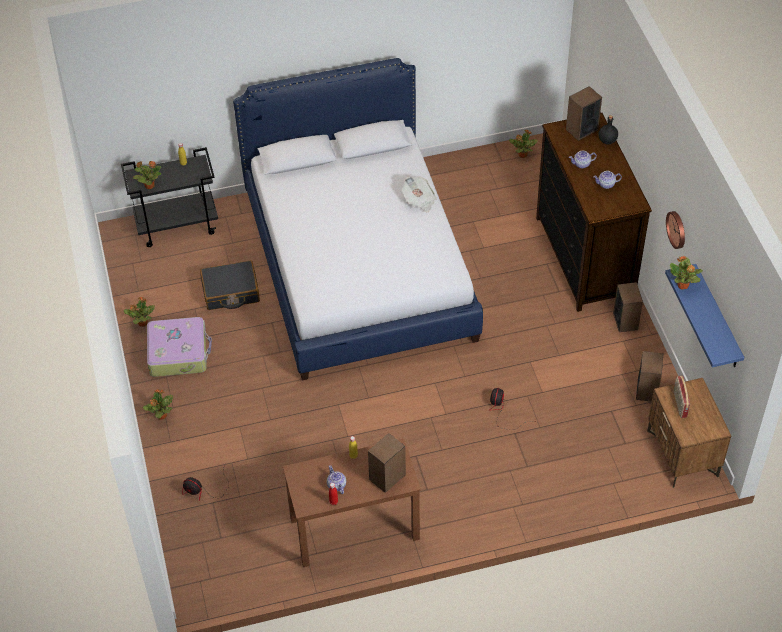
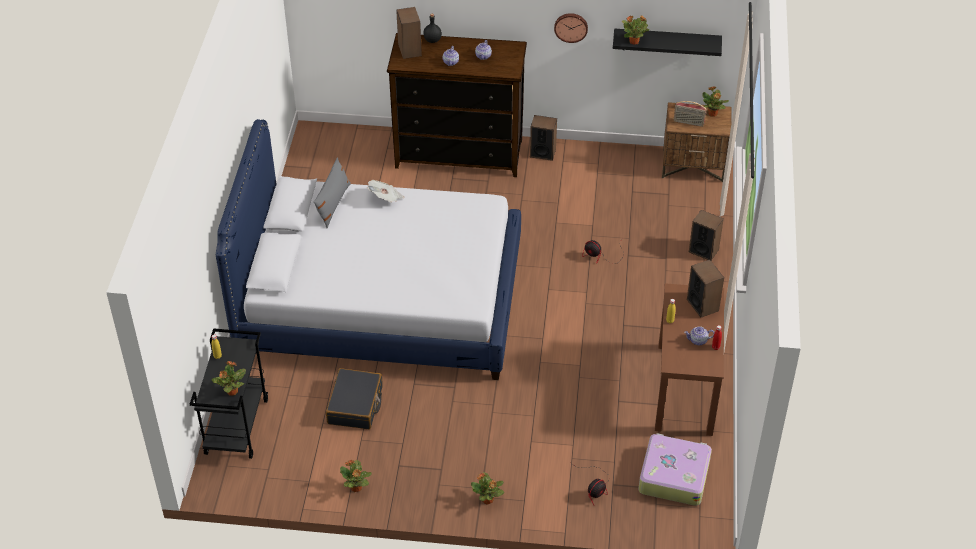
camera: 70 degrees left, 5 degrees down
suitcase [147,317,212,377] -> suitcase moved to [639,433,712,506]
potted plant [509,130,538,158] -> potted plant moved to [703,86,729,117]
speaker [636,351,663,402] -> speaker moved to [689,210,724,260]
blue shelf [665,264,744,367] -> black shelf [613,28,722,56]
none -> grey pillow [314,157,351,228]

